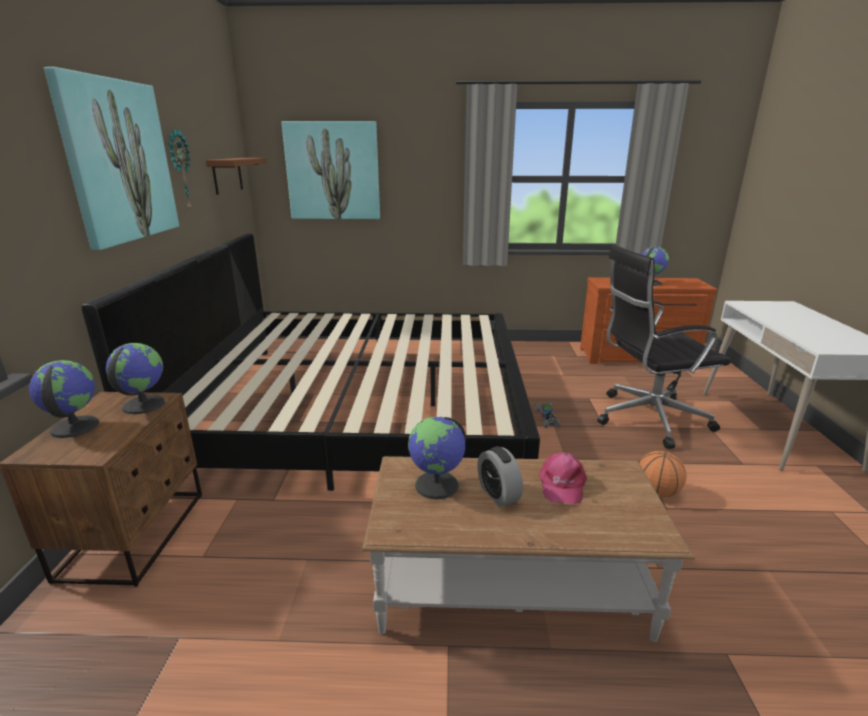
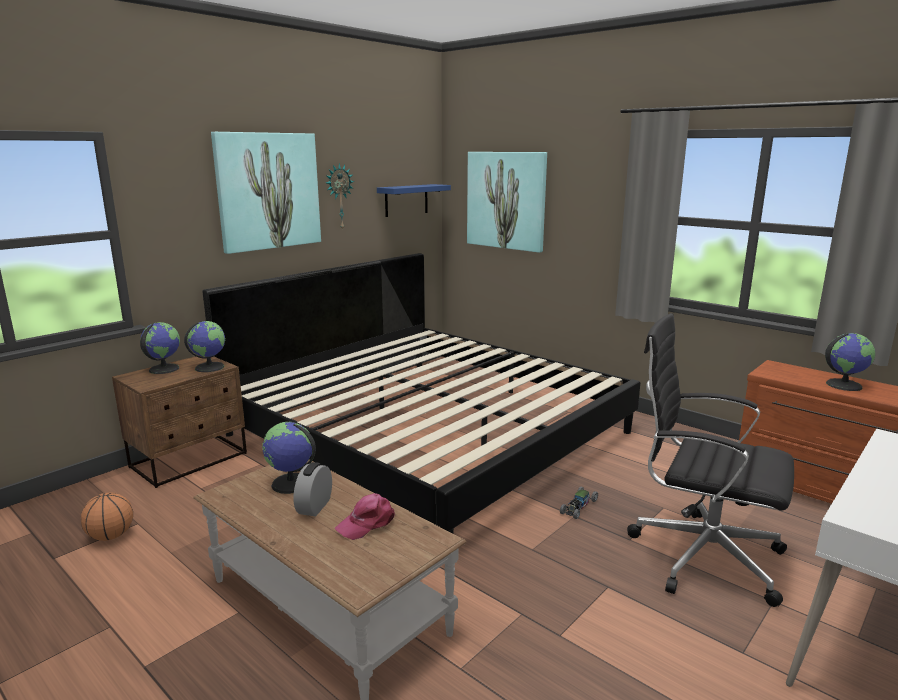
camera: 40 degrees right, 5 degrees down
brown shelf [206,158,267,195] -> blue shelf [377,184,451,217]
basketball [639,451,687,497] -> basketball moved to [81,492,133,541]

